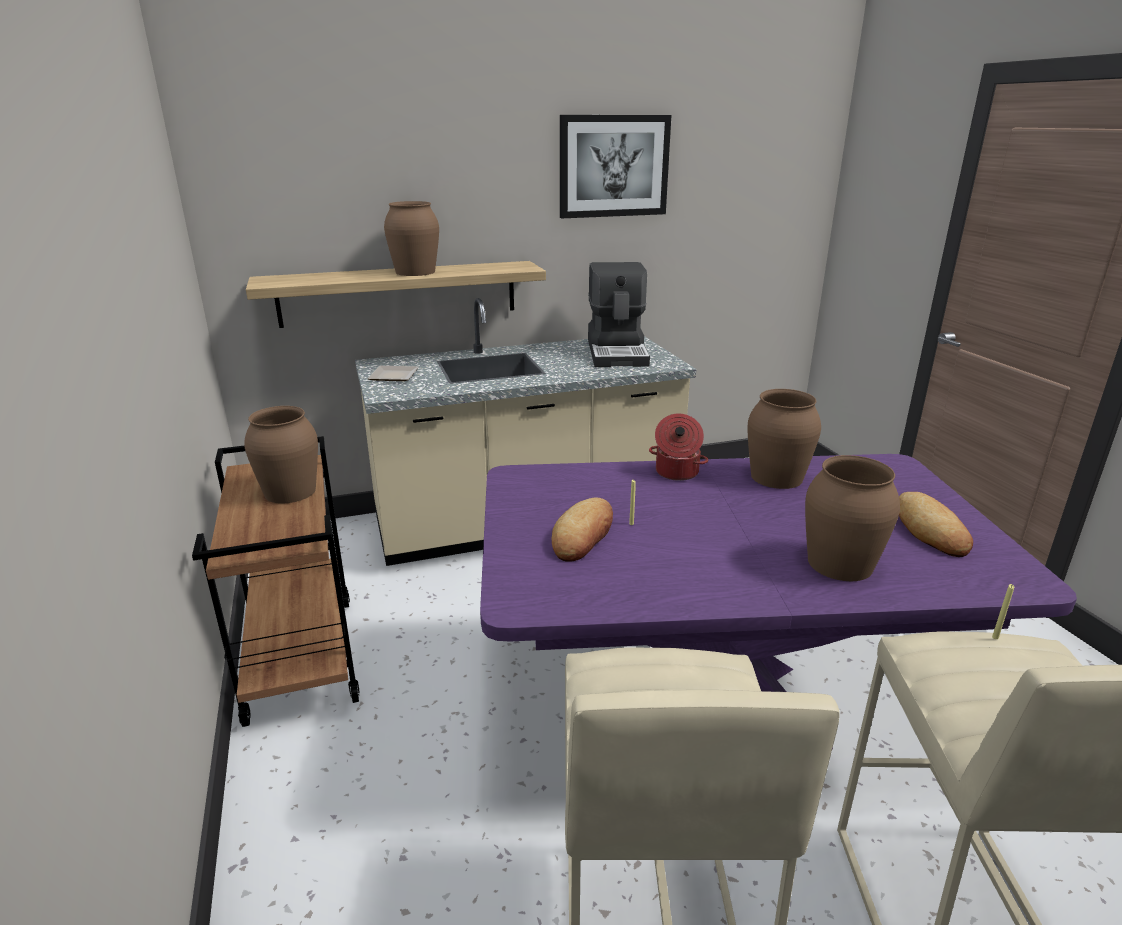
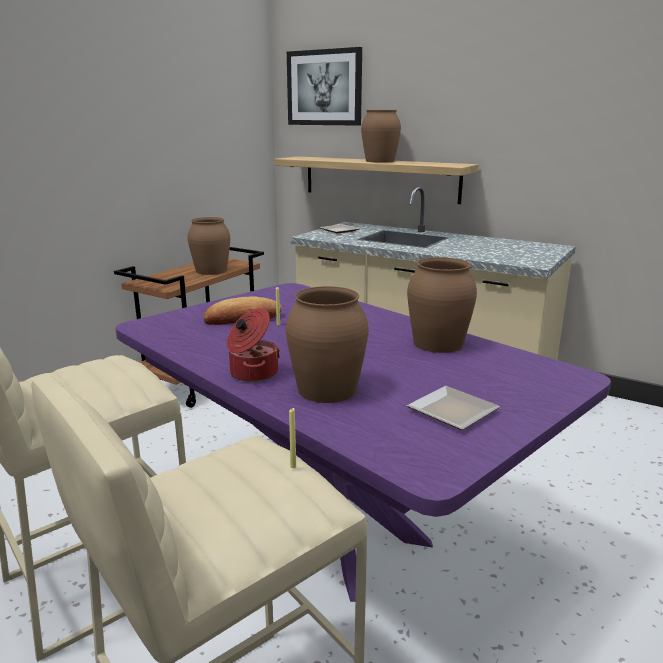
camera: 50 degrees right, 5 degrees down
picture [560,115,671,218] -> picture moved to [287,47,362,126]
coffee machine [588,262,650,367] -> none
cooking pot [649,414,708,481] -> cooking pot moved to [227,308,280,382]
bread [899,492,973,557] -> plate [407,386,500,430]

